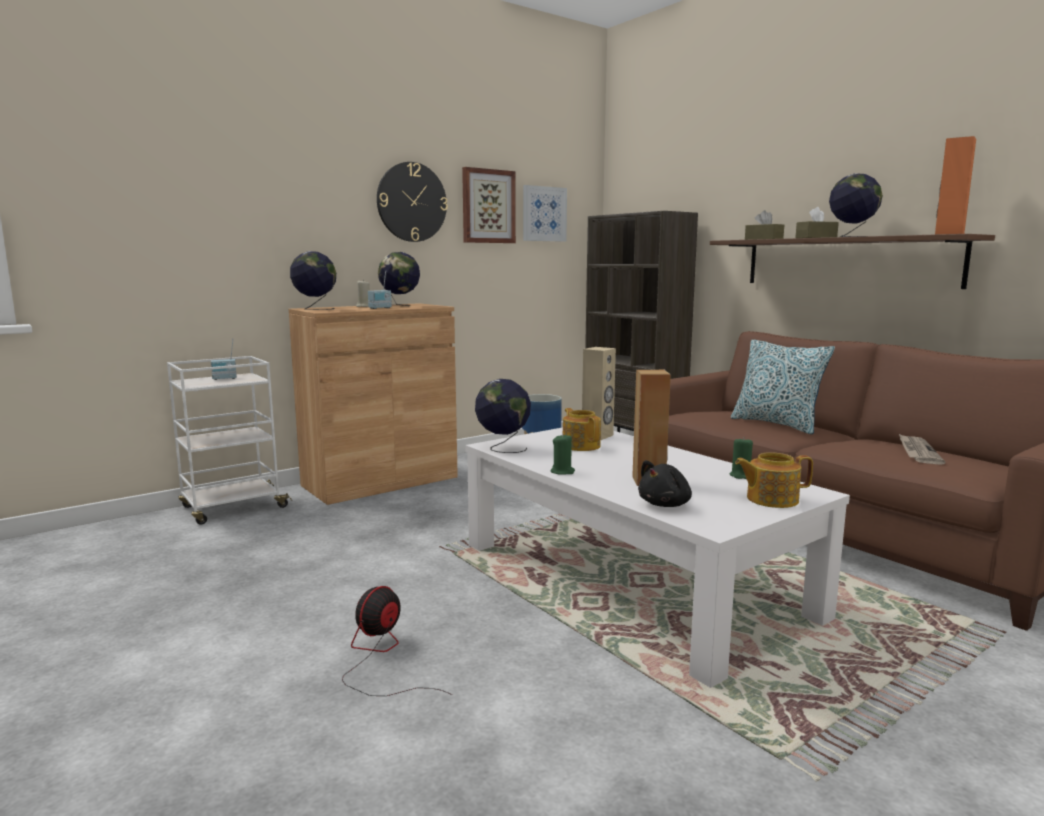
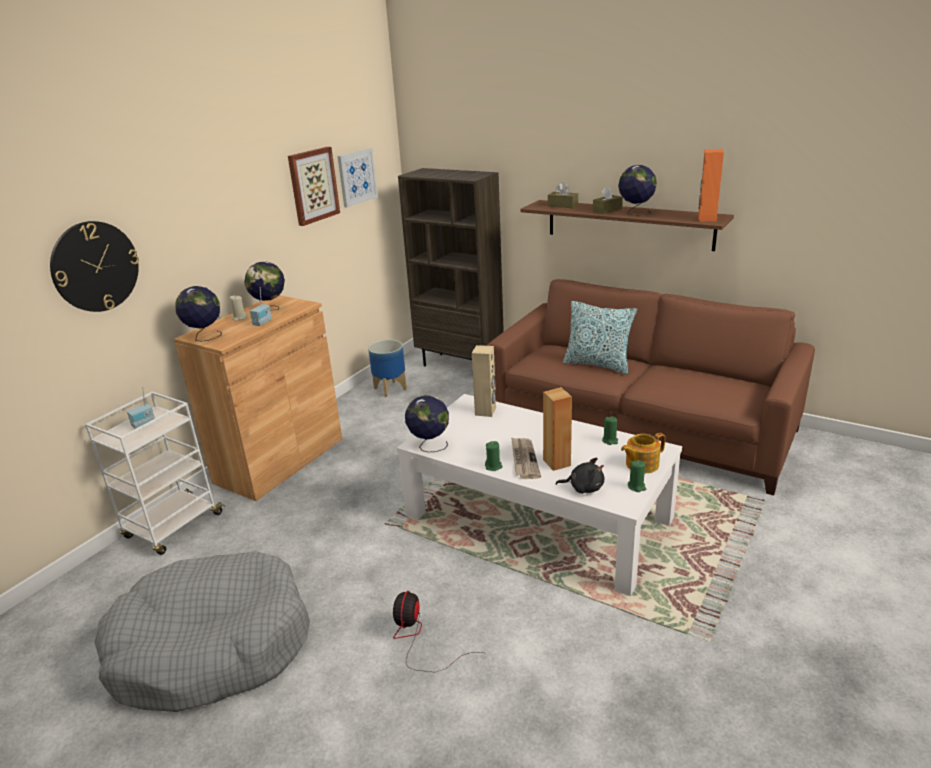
camera: 20 degrees left, 15 degrees up
wall clock [377,162,448,242] -> wall clock moved to [50,221,139,312]
teapot [563,408,601,451] -> none
black plush toy [638,460,692,507] -> black plush toy turned 105 degrees counterclockwise [556,458,605,494]
newspaper [899,434,946,465] -> newspaper moved to [511,437,541,479]
none -> grey dog bed [94,551,310,712]
none -> green candle [628,460,646,492]

